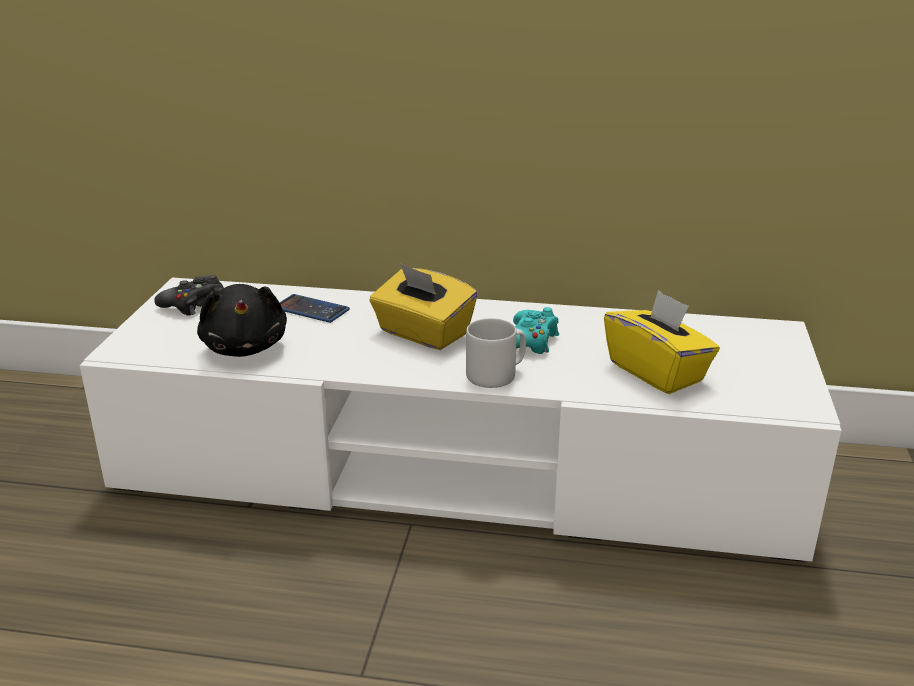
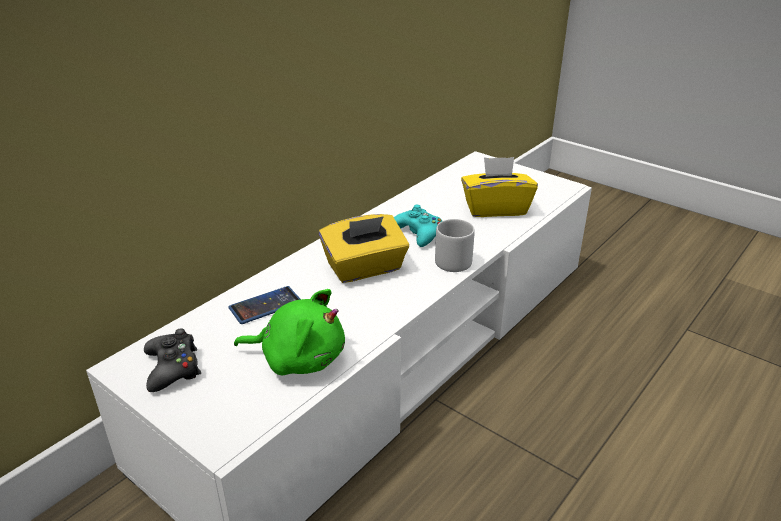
camera: 60 degrees left, 5 degrees up
black plush toy [197,284,287,357] -> green plush toy [234,289,345,376]

